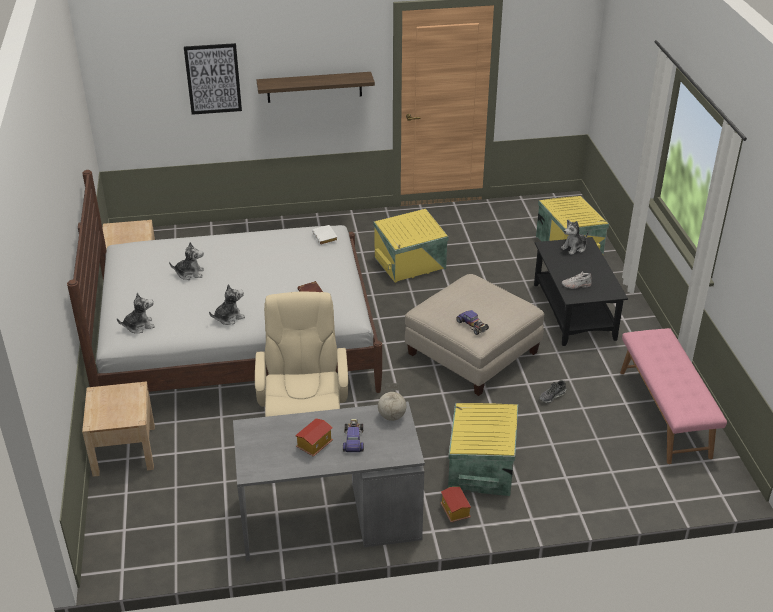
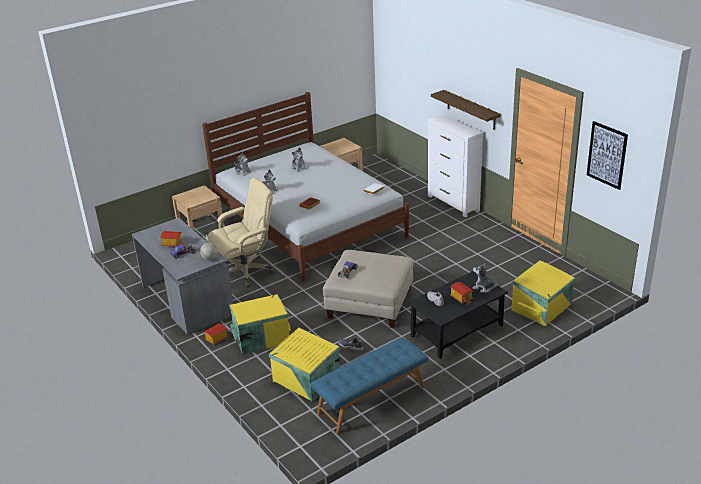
camera: 65 degrees right, 5 degrees down
picture [184,43,242,115] -> picture moved to [587,121,628,190]
yellow storage box [373,209,449,283] -> yellow storage box moved to [269,328,340,402]
pink bench [620,328,727,464] -> blue bench [311,337,428,434]
none -> white dresser [428,114,483,217]
none -> toy house [450,282,473,304]

